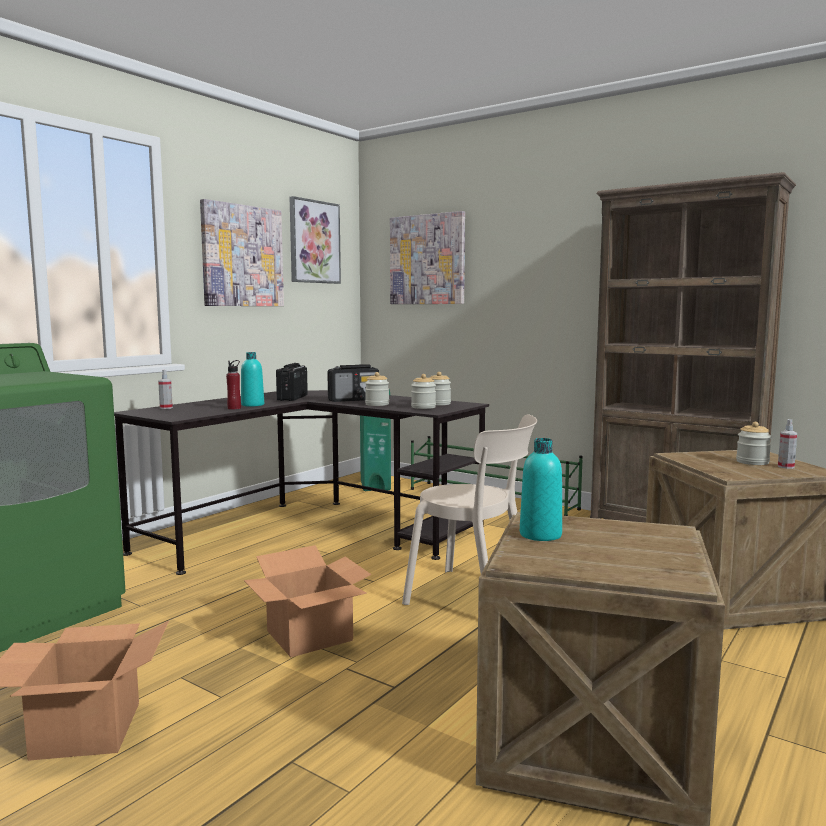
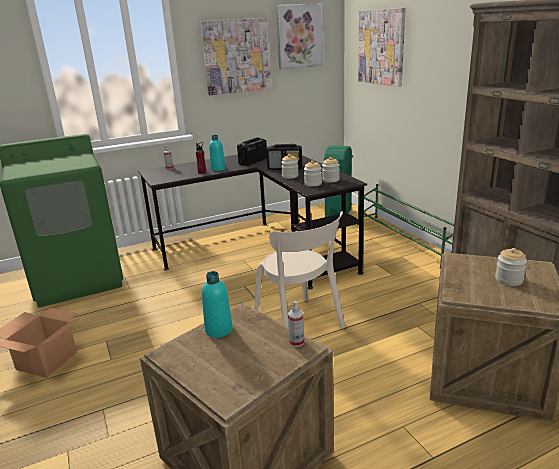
camera: 30 degrees right, 15 degrees up
cardboard box [244,545,372,657] -> none
spray bottle [778,419,797,469] -> spray bottle moved to [288,300,304,347]

